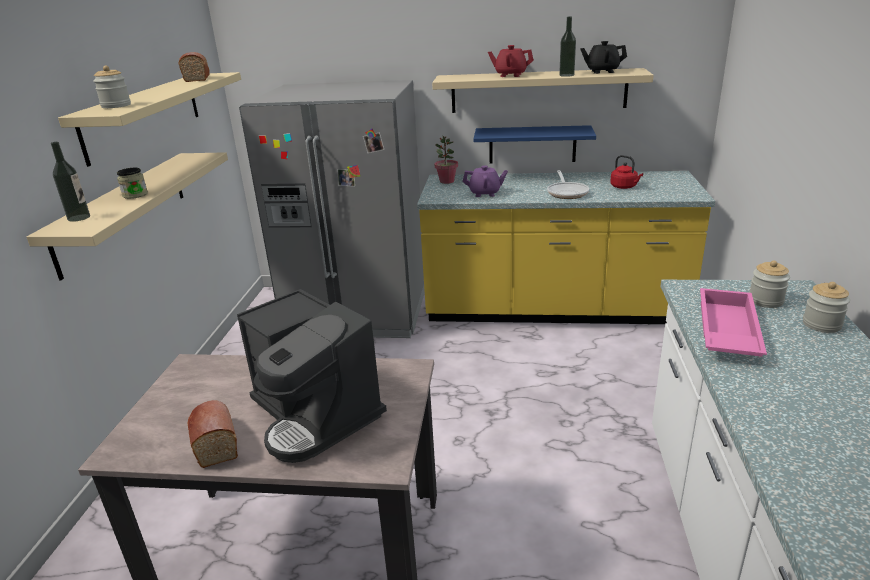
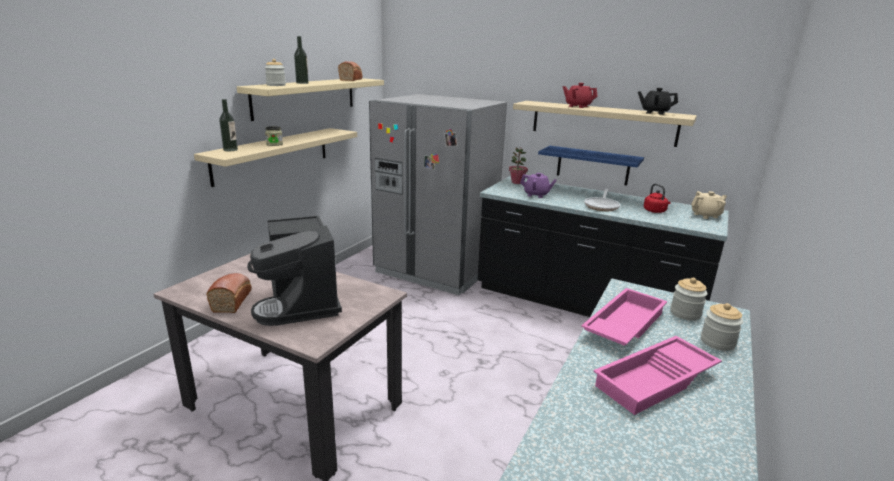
camera: 20 degrees right, 5 degrees down
yellow counter [417,171,715,324] -> black counter [478,176,729,317]
bottle [559,17,576,77] -> bottle moved to [294,36,309,84]
none -> pink tray [593,336,722,415]
none -> beige teapot [691,191,727,219]

